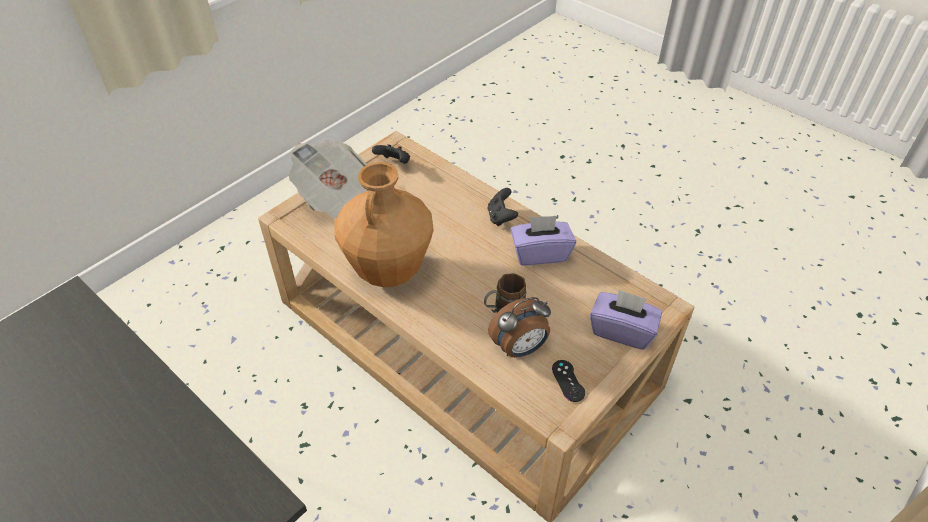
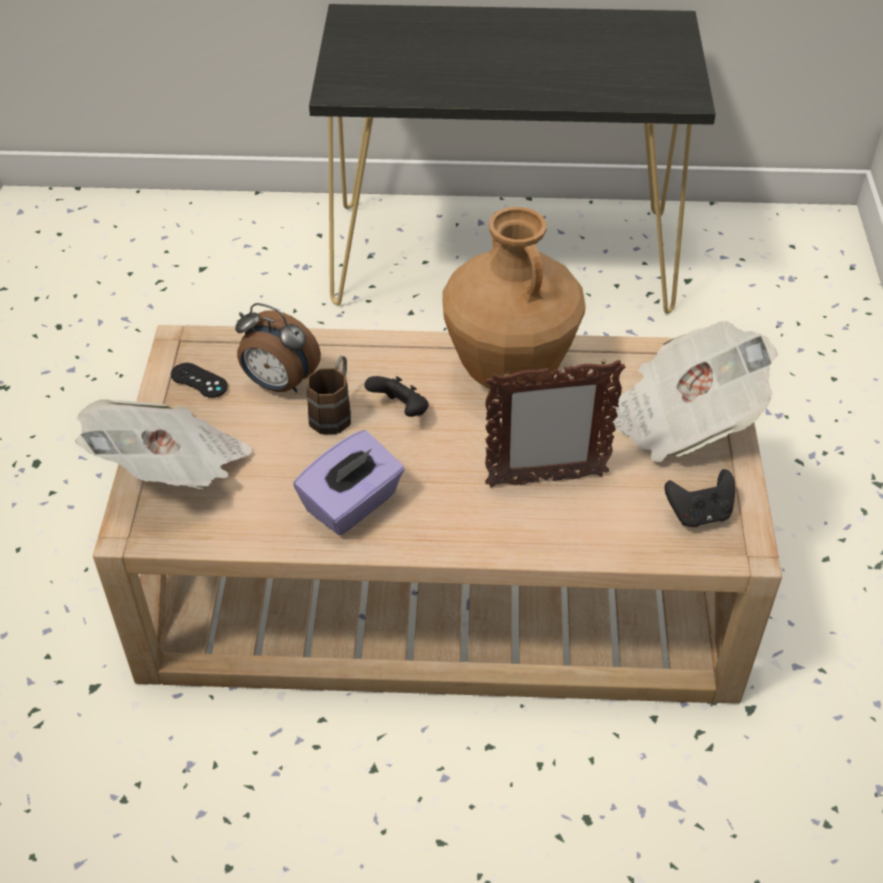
camera: 140 degrees right, 0 degrees up
black game controller [487,188,518,226] -> black game controller moved to [364,376,429,417]
alarm clock [488,297,551,357] -> alarm clock turned 90 degrees counterclockwise [235,303,321,393]
purple tissue box [590,289,662,350] -> newspaper [75,399,253,489]
none -> picture frame [485,359,625,488]

